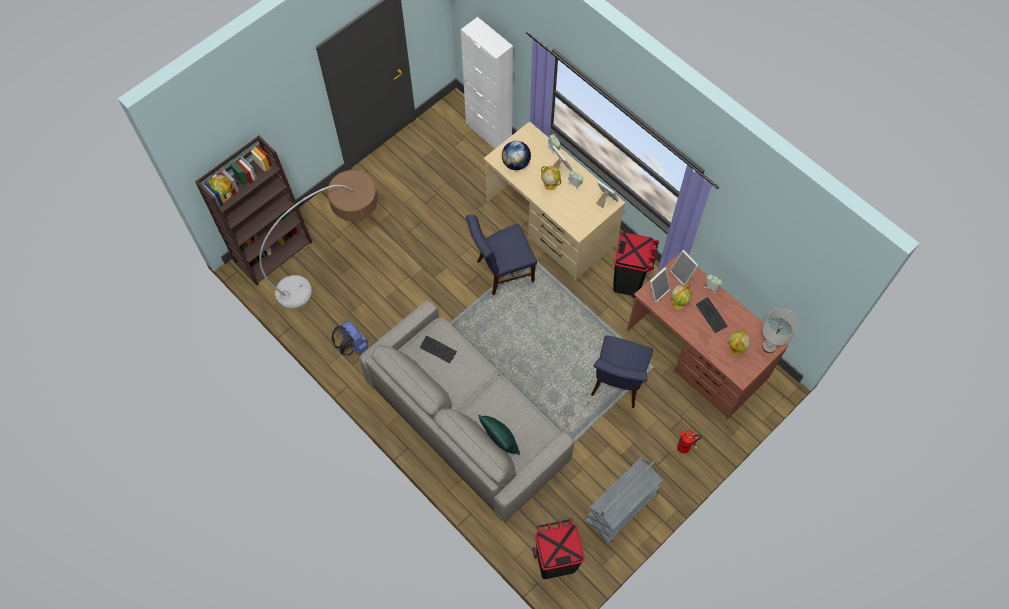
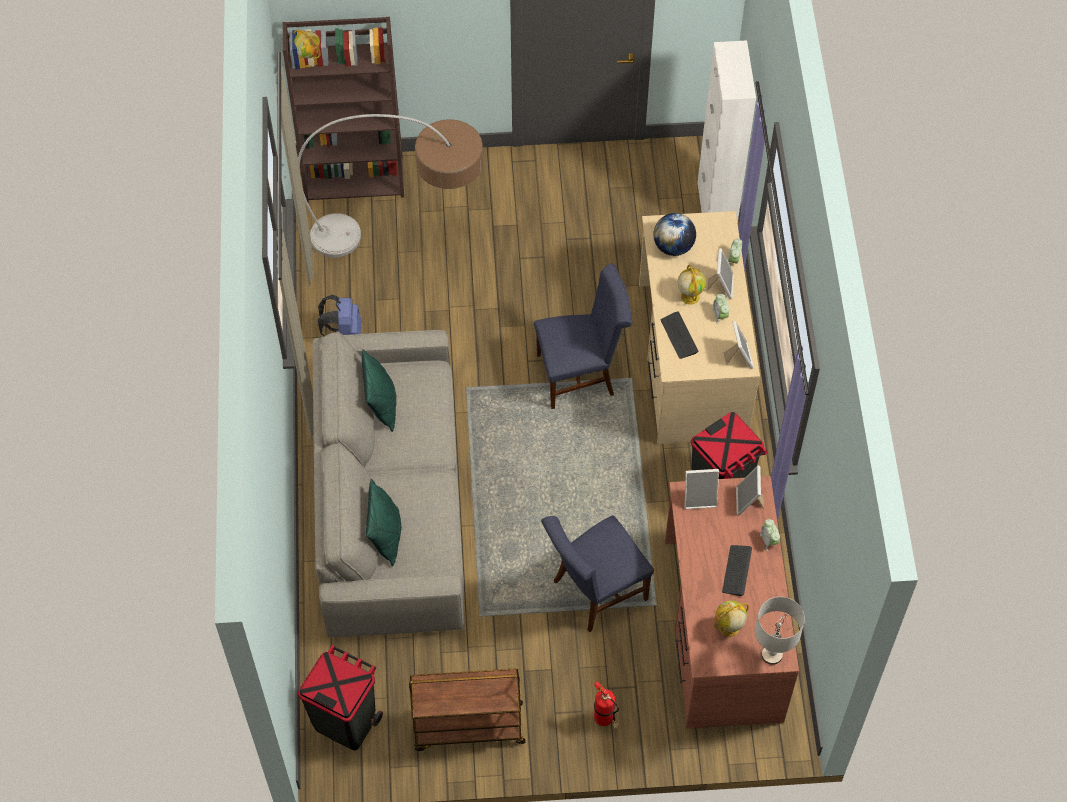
camera: 40 degrees right, 5 degrees down
keyboard [420,336,457,363] -> keyboard moved to [661,311,699,359]
blue chair [466,215,537,295] -> blue chair turned 150 degrees clockwise [534,263,632,409]
grey cart [585,458,664,545] -> brown cart [409,668,525,751]
globe [671,285,692,309] -> none
none -> green pillow [362,349,397,432]

